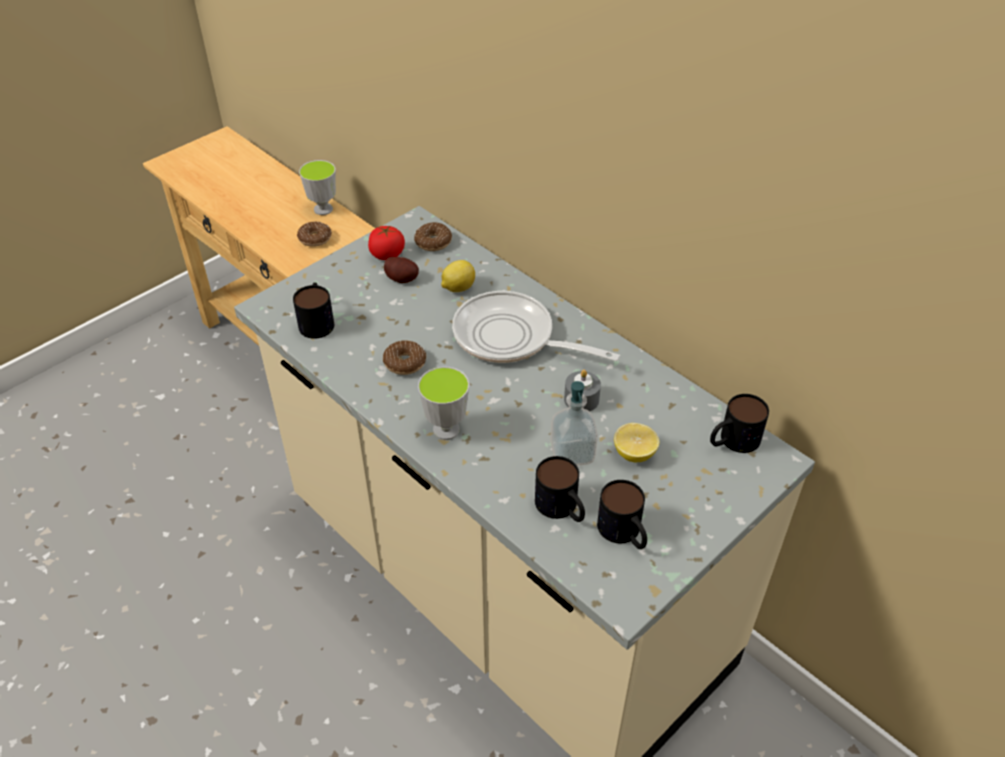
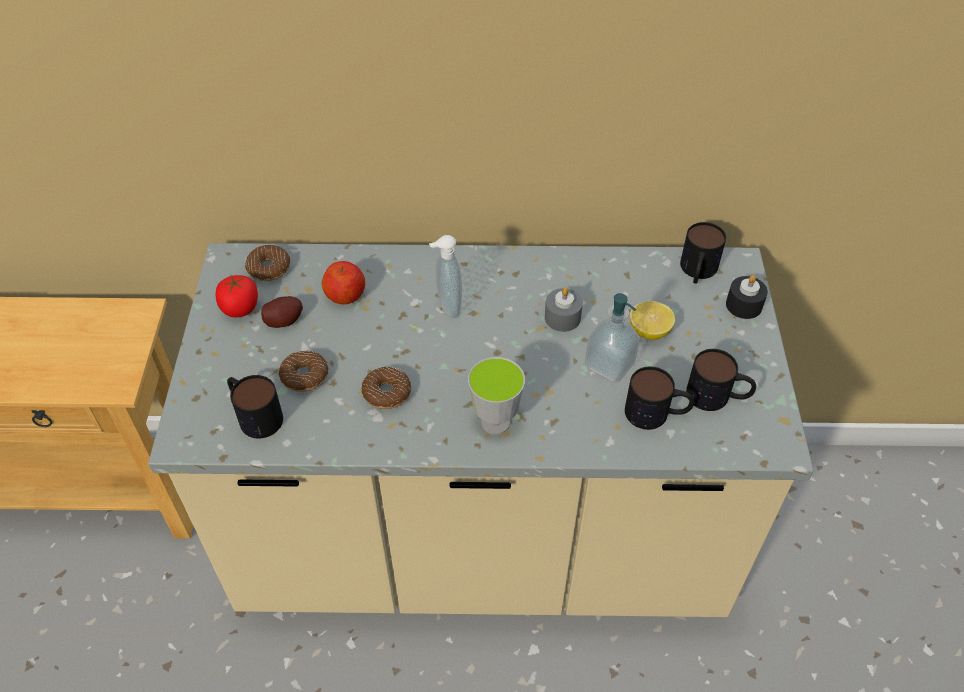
camera: 45 degrees left, 5 degrees up
donut [297,222,332,247] -> donut moved to [278,350,329,392]
cup [299,160,336,215] -> none
lemon [441,260,475,292] -> apple [322,261,365,304]
frying pan [452,291,620,363] -> soap dispenser [429,235,462,318]
none -> black candle [726,275,768,319]

